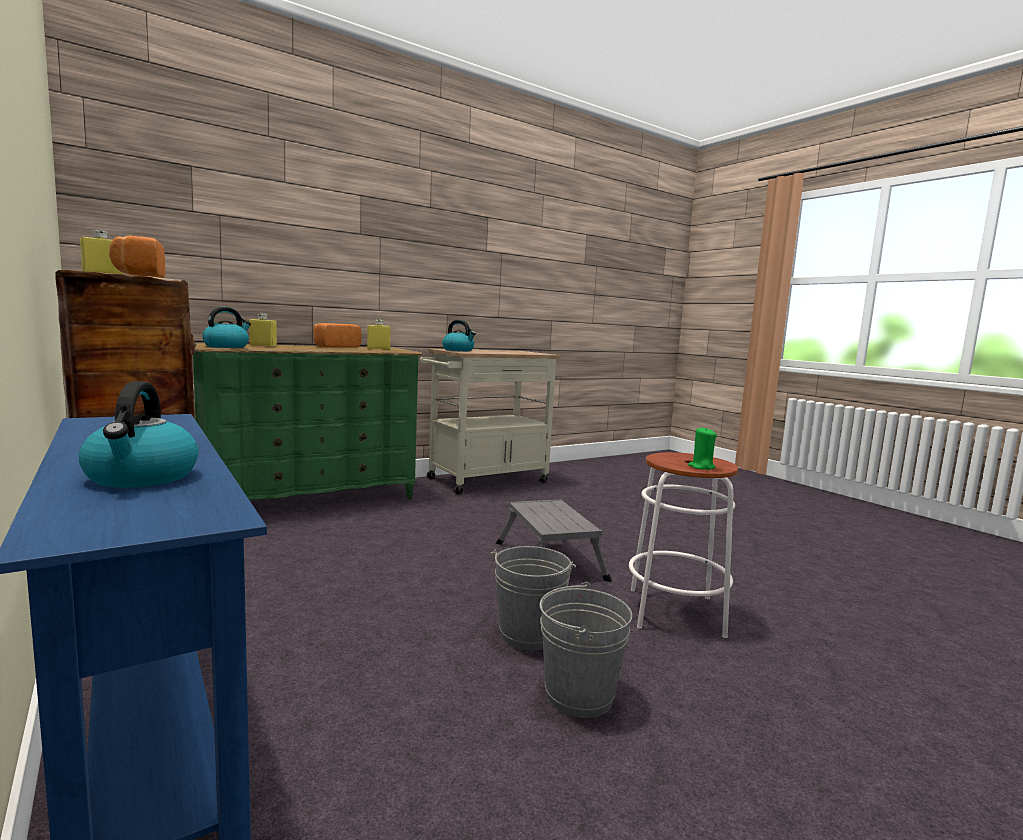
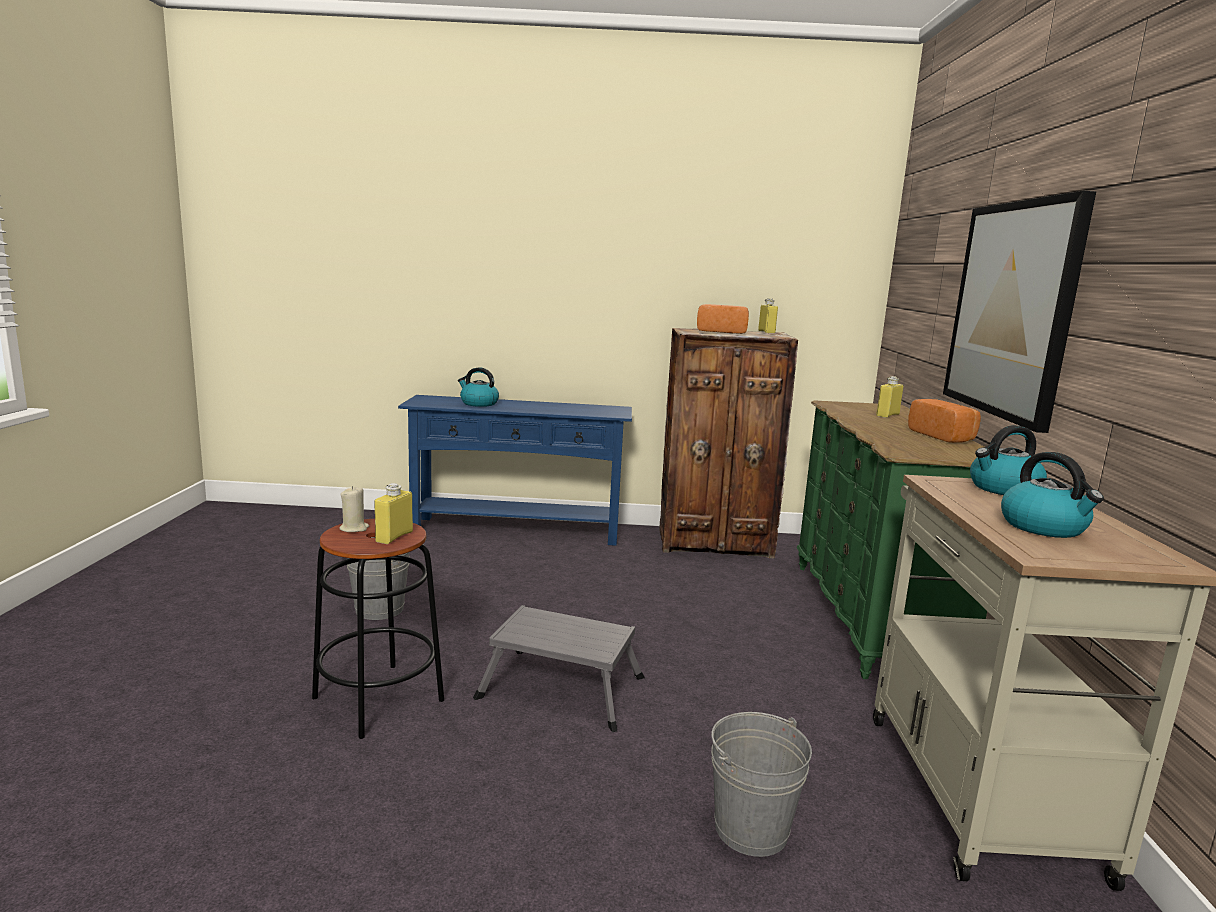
camera: 125 degrees right, 5 degrees up
kettle [202,307,251,348] -> kettle moved to [1001,452,1104,538]
yellow bottle [367,319,391,350] -> yellow bottle moved to [374,483,413,544]
grey bucket [490,546,576,650] -> grey bucket moved to [711,712,812,857]
white stool [629,452,738,638] -> black stool [312,519,444,739]
green candle [688,427,717,470] -> beige candle [339,486,369,532]
none -> picture [943,191,1096,433]

